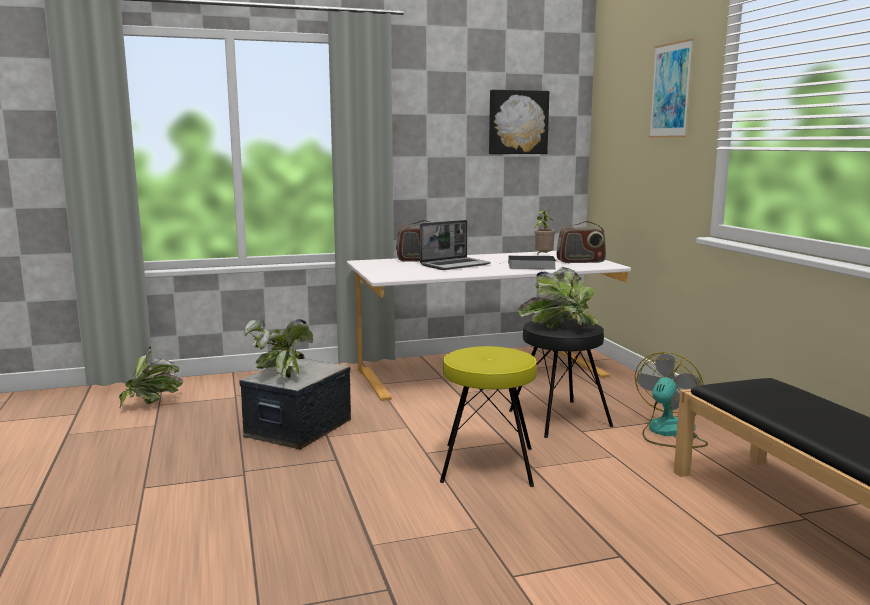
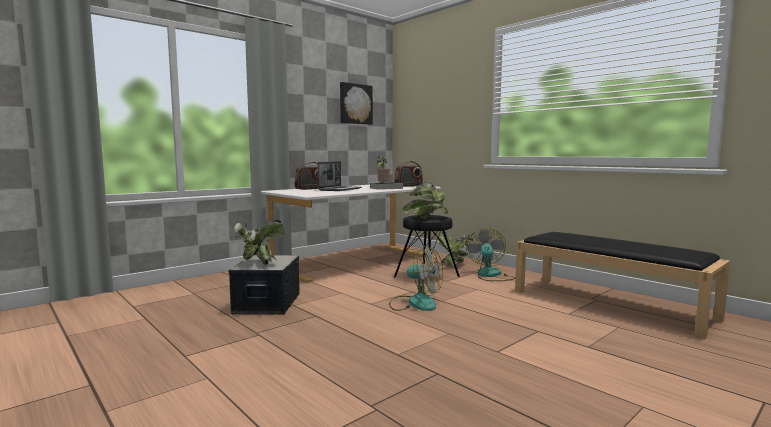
camera: 25 degrees left, 5 degrees down
potted plant [119,346,183,408] -> potted plant moved to [439,232,473,266]
yellow stool [440,346,537,487] -> fan [389,246,443,311]
picture [649,39,693,138] -> none

